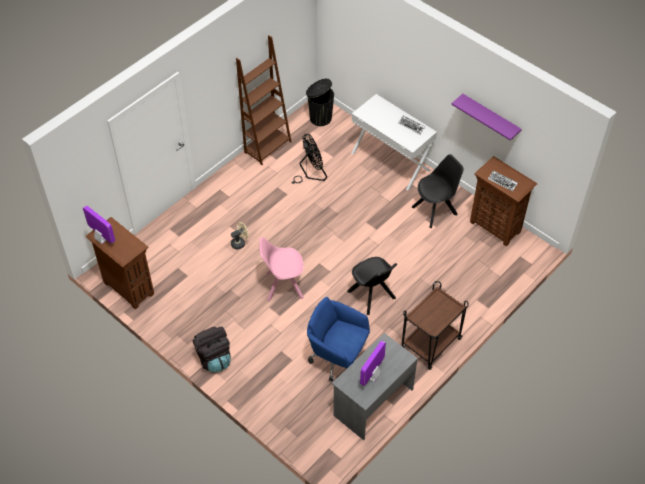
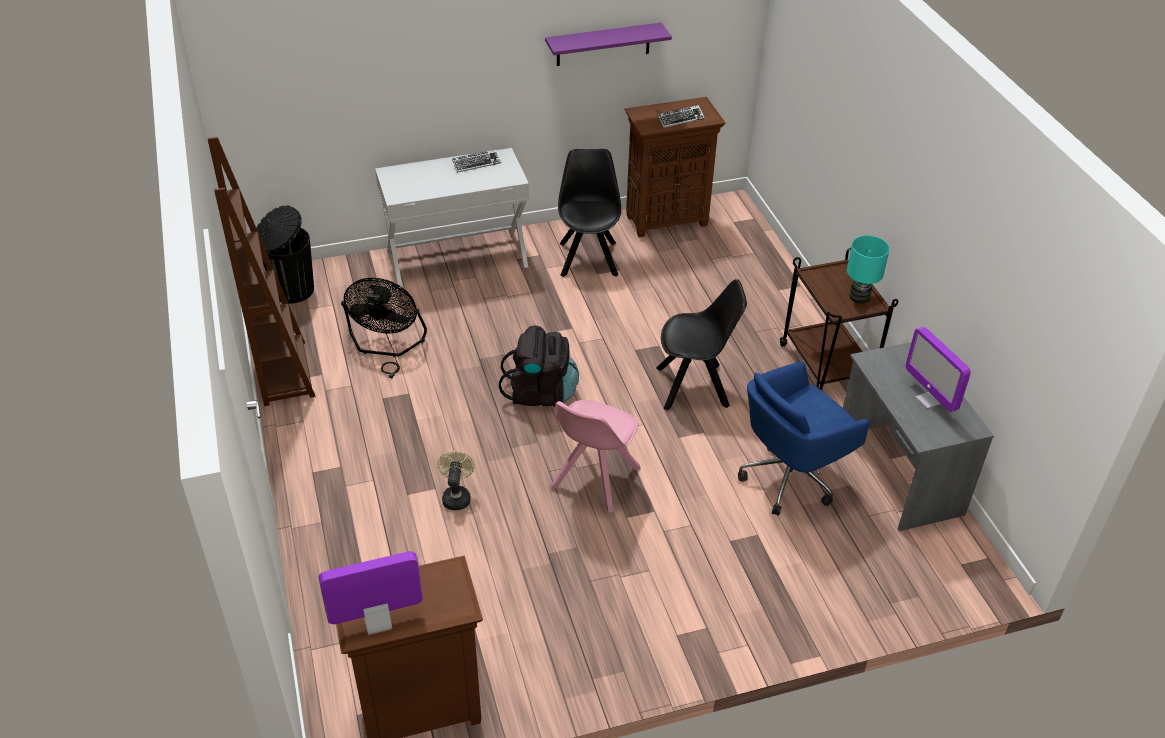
camera: 60 degrees left, 10 degrees down
black backpack [193,326,231,372] -> black backpack moved to [499,325,579,407]
none -> turquoise table lamp [847,235,890,303]

